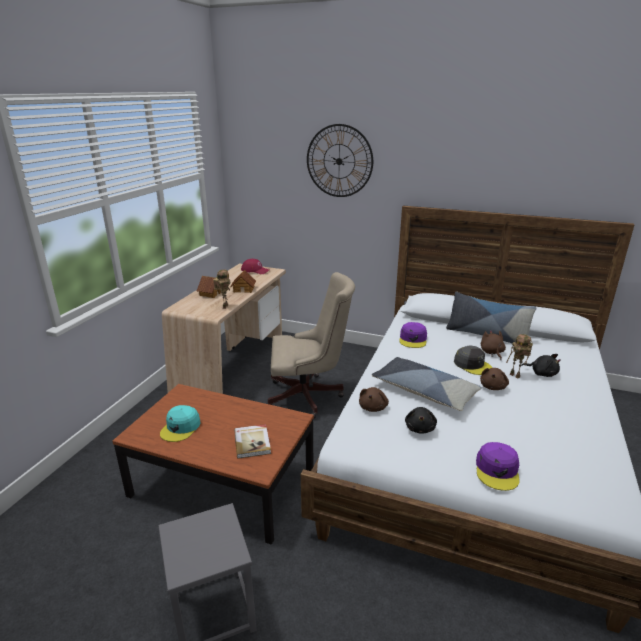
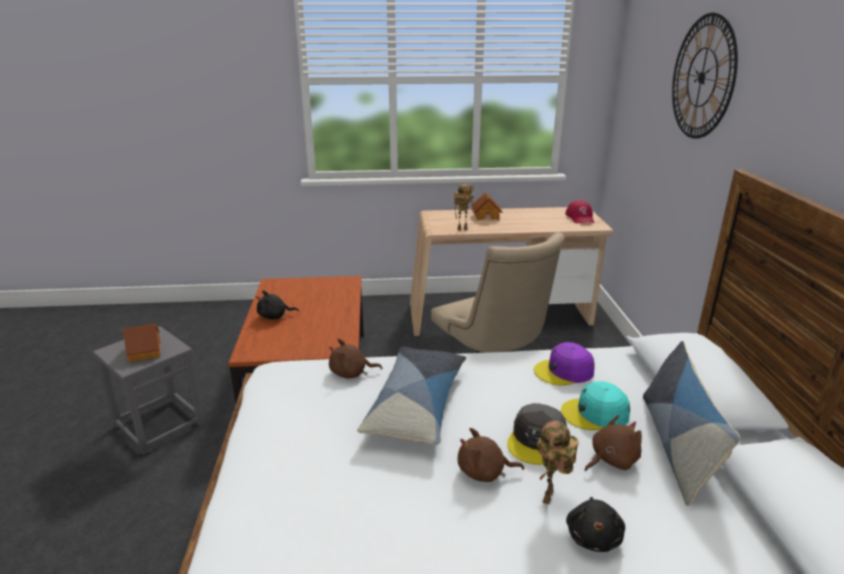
camera: 65 degrees right, 0 degrees up
turquoise cap [160,405,201,442] -> turquoise cap moved to [561,381,630,430]
toy house [230,270,256,293] -> toy house moved to [123,323,161,362]
book [234,424,271,459] -> none
black plush toy [405,407,437,434] -> black plush toy moved to [256,290,299,319]
purple cap [476,442,520,491] -> none

